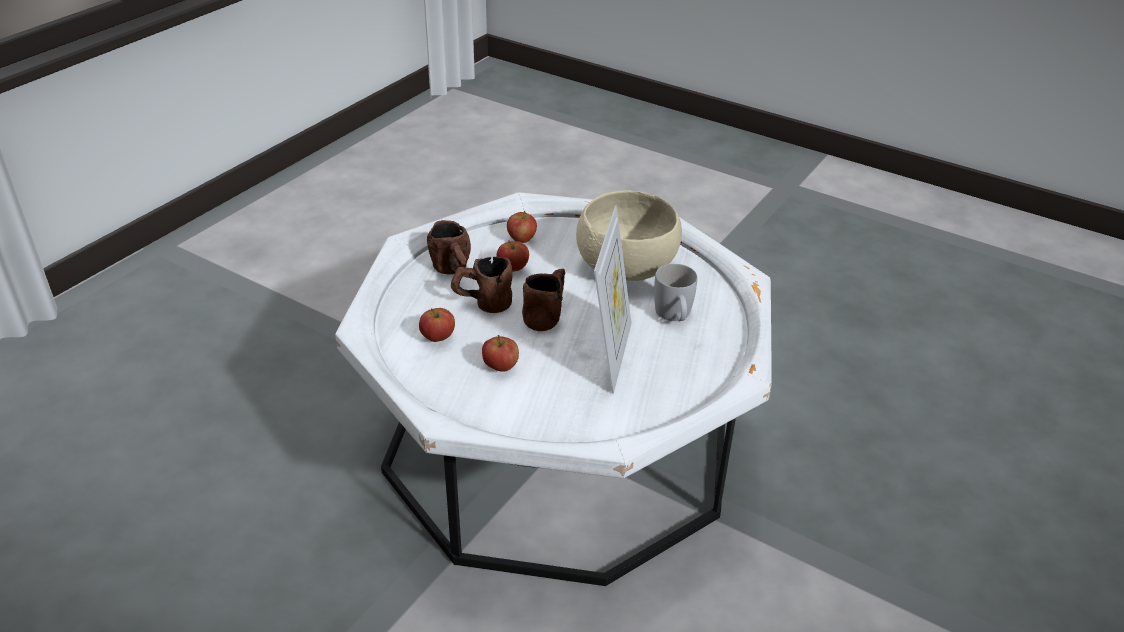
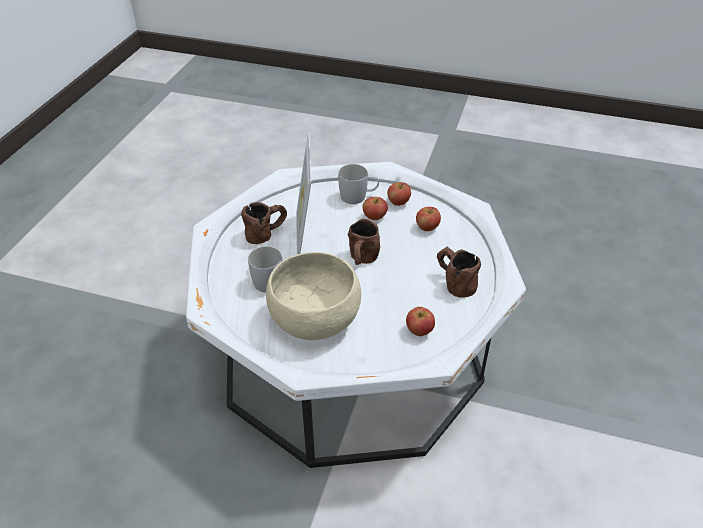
camera: 165 degrees right, 5 degrees up
brown mug [451,257,513,313] -> brown mug moved to [241,202,287,244]
apple [496,240,529,272] -> apple moved to [387,182,411,206]
none -> white mug [338,164,379,204]

